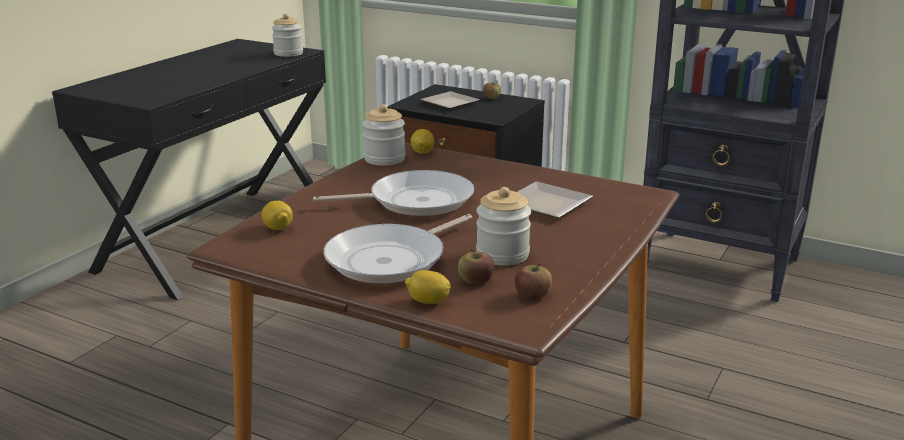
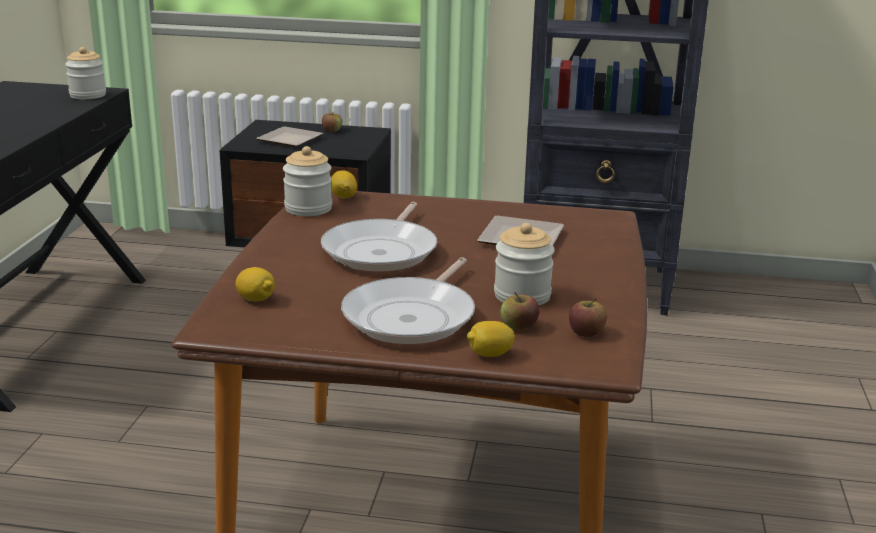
camera: 20 degrees left, 0 degrees up
frying pan [313,170,474,216] -> frying pan turned 135 degrees clockwise [321,202,437,272]

